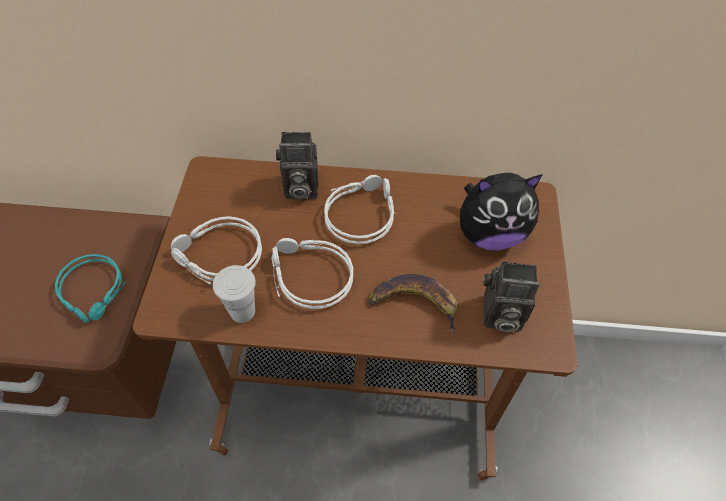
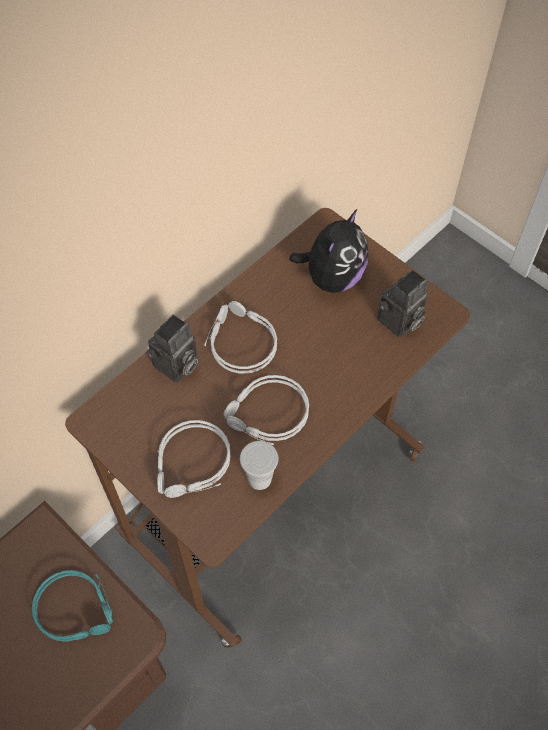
camera: 50 degrees left, 5 degrees up
banana [368,274,457,335] -> none

